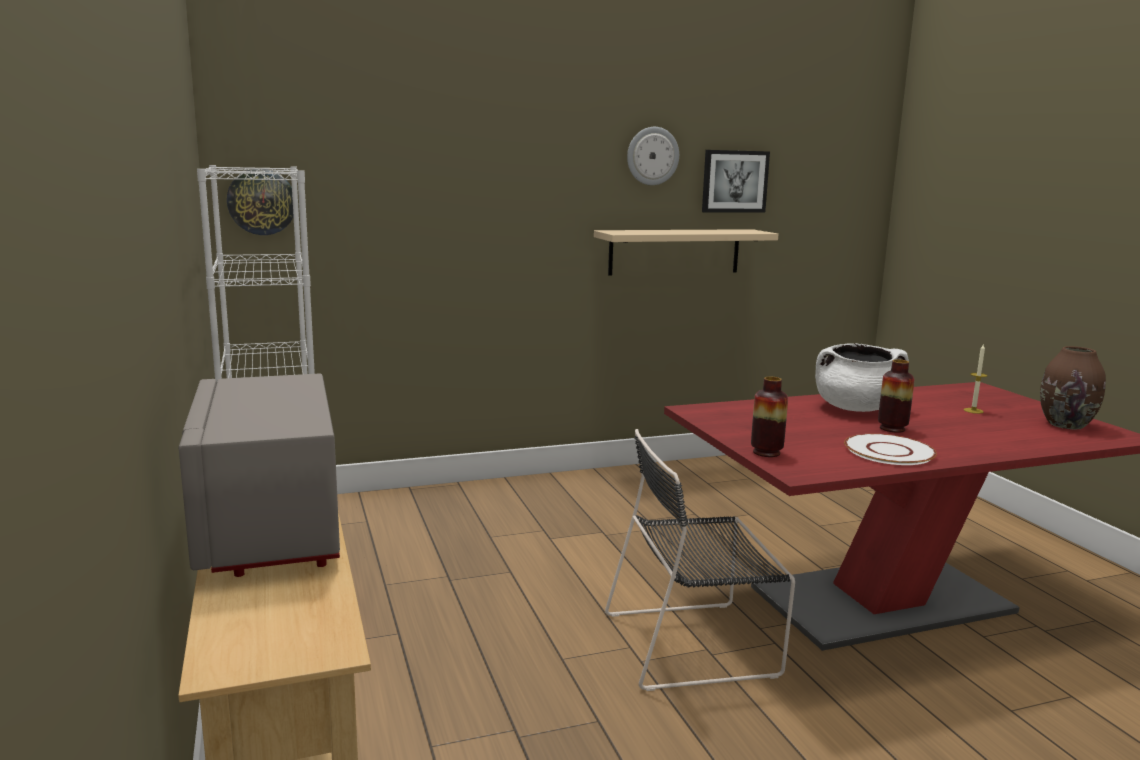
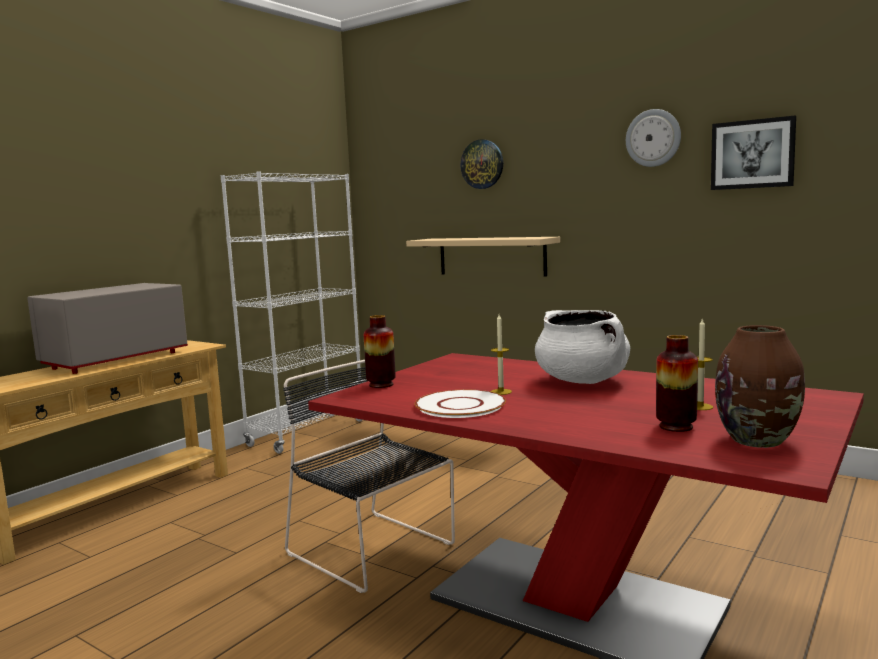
camera: 55 degrees right, 5 degrees down
wall clock [227,169,294,235] -> wall clock moved to [461,139,503,189]
beige shelf [594,229,778,275] -> beige shelf moved to [406,237,560,277]
vase [878,359,915,433] -> vase moved to [656,335,698,432]
none -> candle [491,314,512,395]

